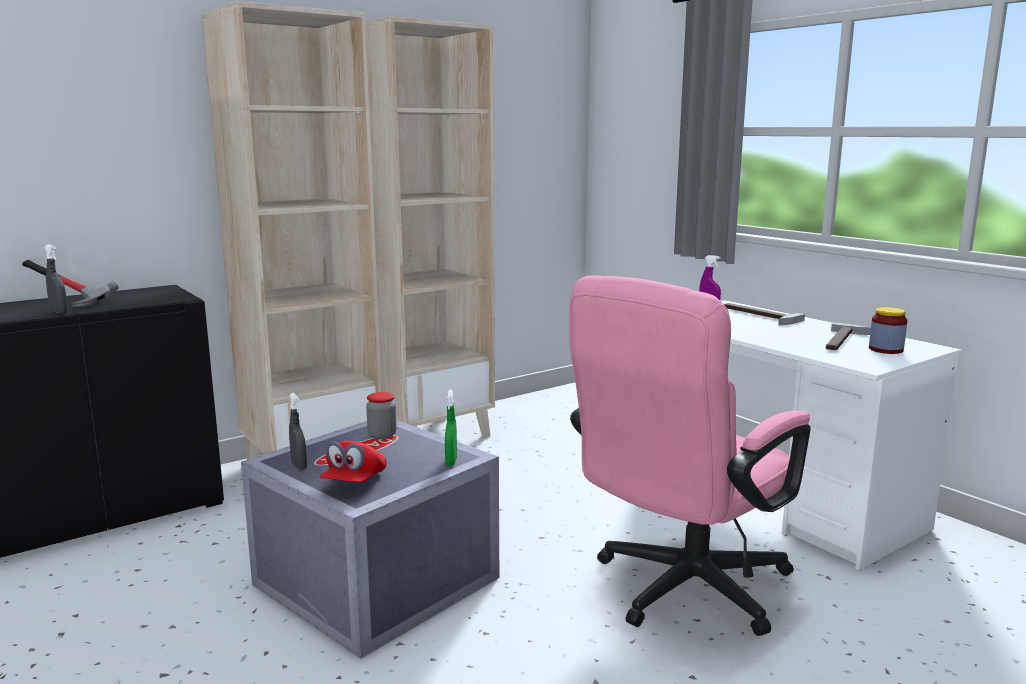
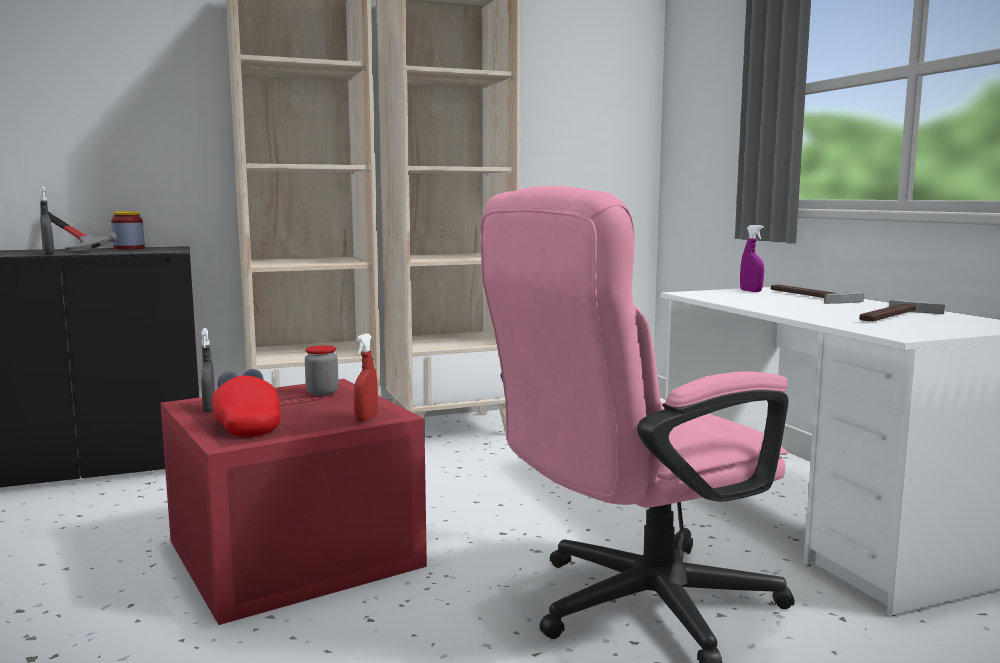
camera: 15 degrees right, 5 degrees down
grey storage box [241,420,499,658] -> red storage box [160,379,427,625]
red cap [320,441,387,482] -> red cap turned 120 degrees clockwise [211,369,280,437]
green spray bottle [445,390,457,466] -> red spray bottle [354,333,378,422]
jar [869,307,907,354] -> jar moved to [111,211,145,250]

